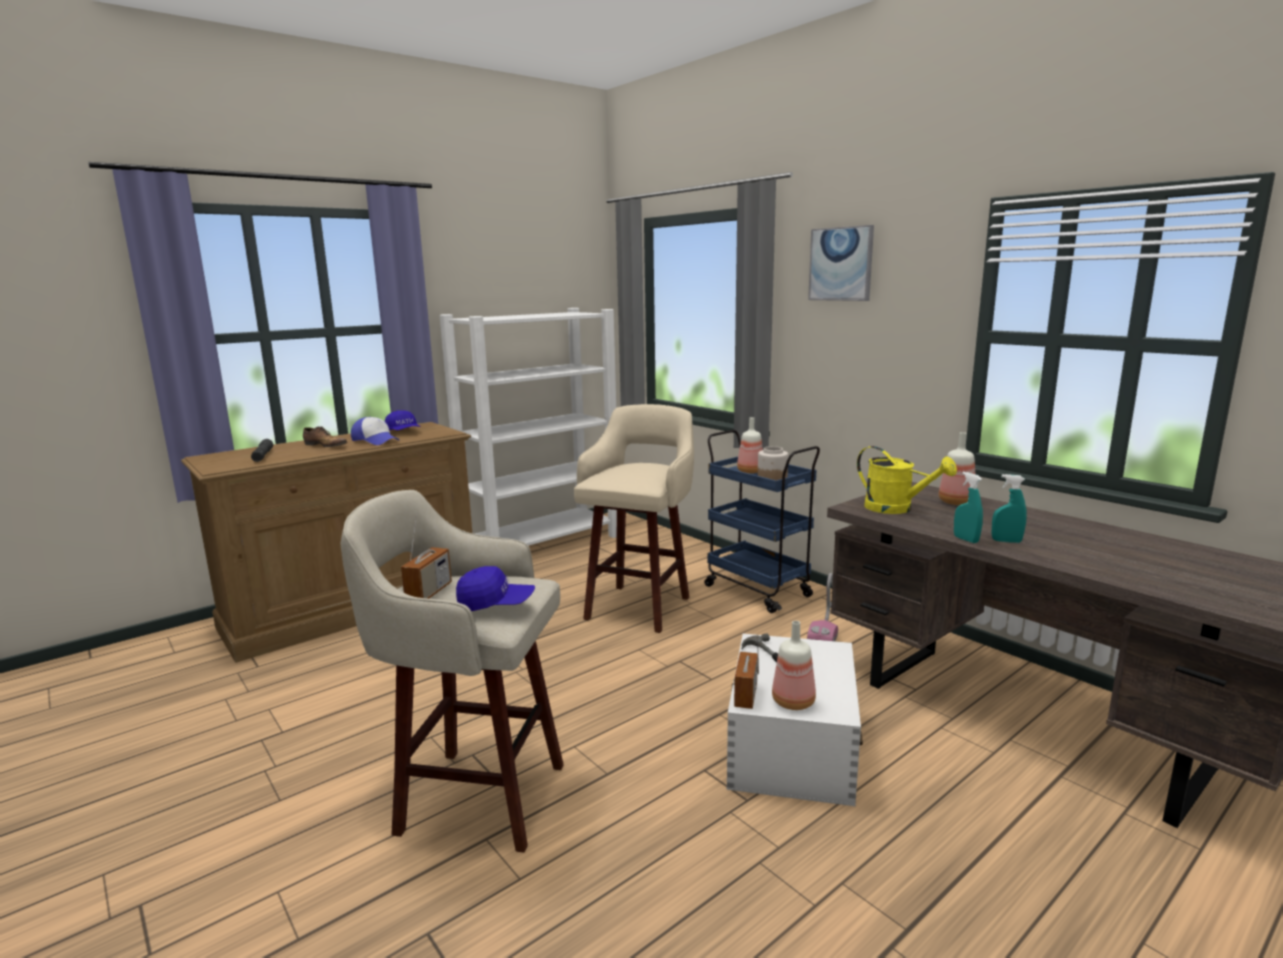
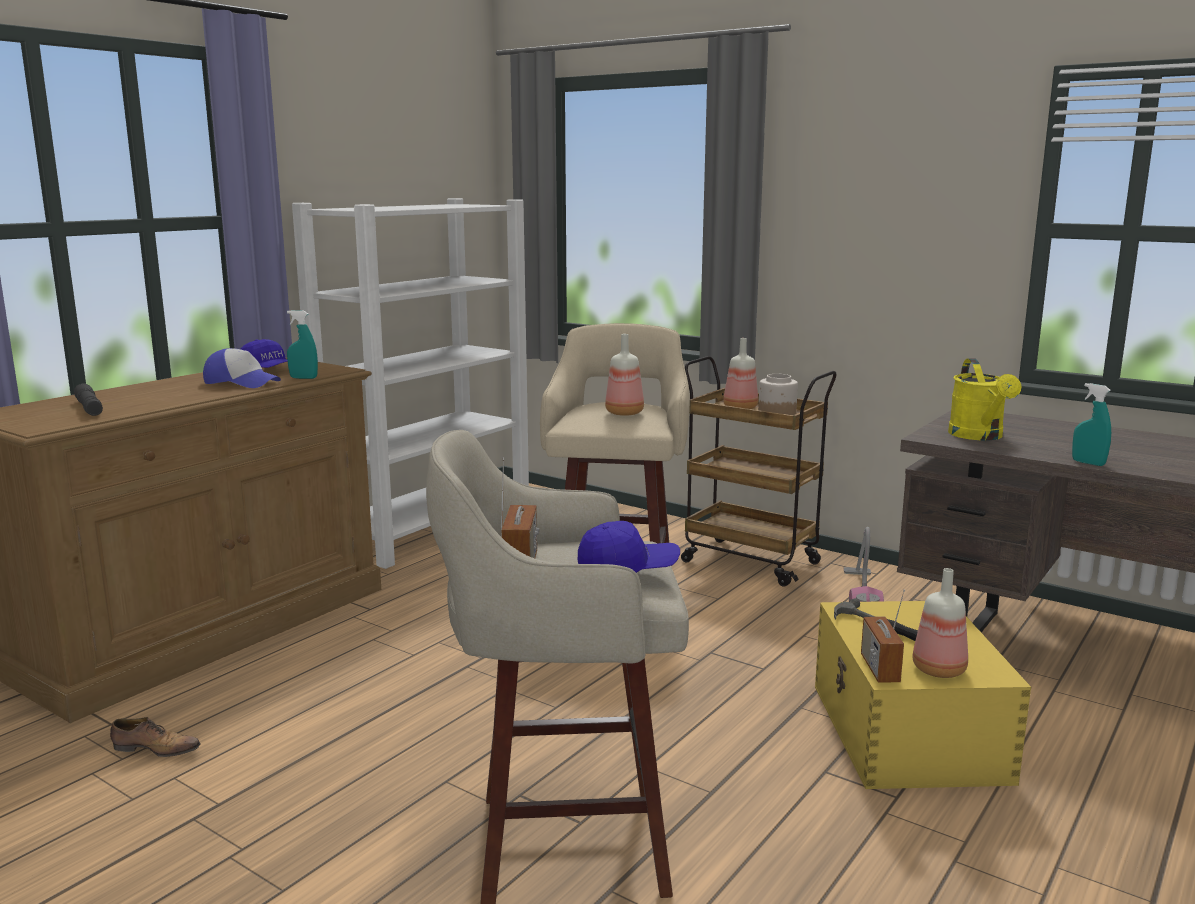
camera: 15 degrees left, 0 degrees up
shoe [303,426,347,447] -> shoe moved to [110,717,201,757]
blue cart [704,430,820,613] -> brown cart [681,356,836,587]
white storage box [727,634,863,806] -> yellow storage box [815,601,1031,789]
picture [808,225,874,301] -> none
yellow watering can [857,446,957,514] -> yellow watering can turned 60 degrees clockwise [948,359,1021,441]
bottle [939,432,975,505] -> bottle moved to [605,334,644,416]
turquoise spray bottle [992,474,1027,543] -> turquoise spray bottle moved to [287,310,318,379]

